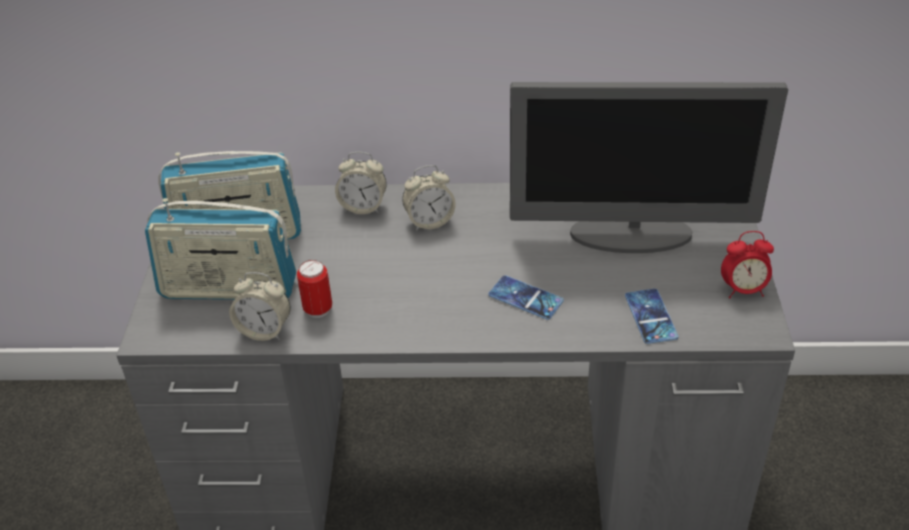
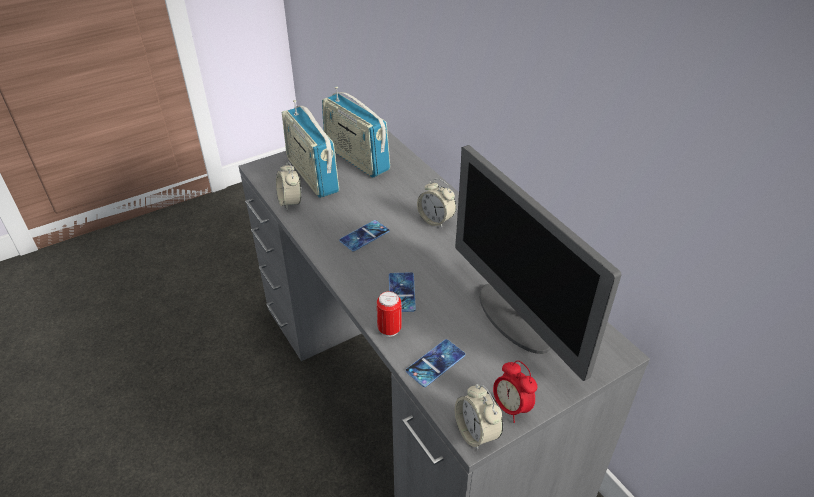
camera: 55 degrees right, 0 degrees up
can [297,260,332,318] -> can moved to [377,291,402,337]
alarm clock [335,152,387,214] -> alarm clock moved to [455,384,503,451]
none -> phone [339,220,389,251]

